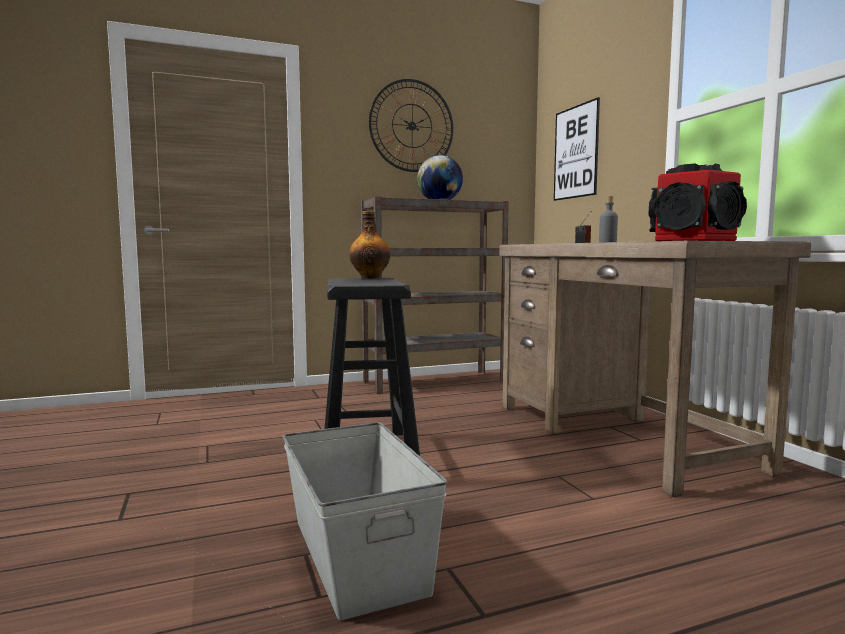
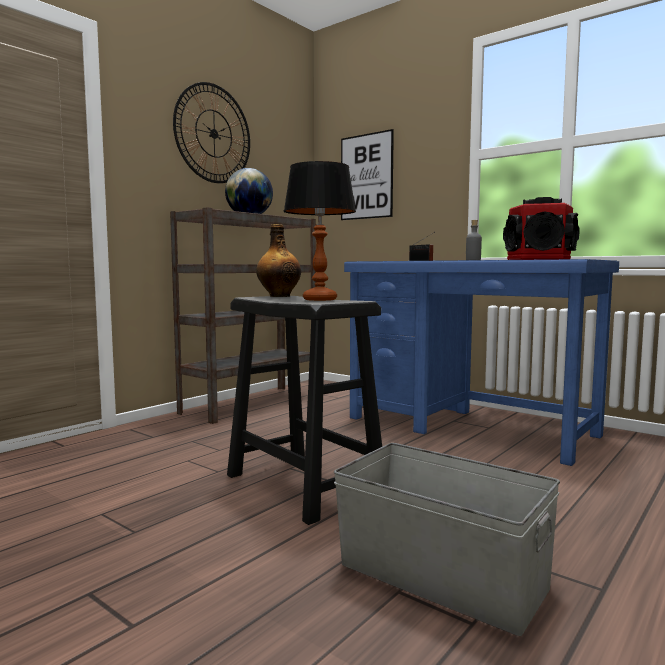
camera: 30 degrees left, 0 degrees up
brown desk [499,241,811,497] -> blue desk [344,259,619,466]
none -> table lamp [284,161,356,301]

